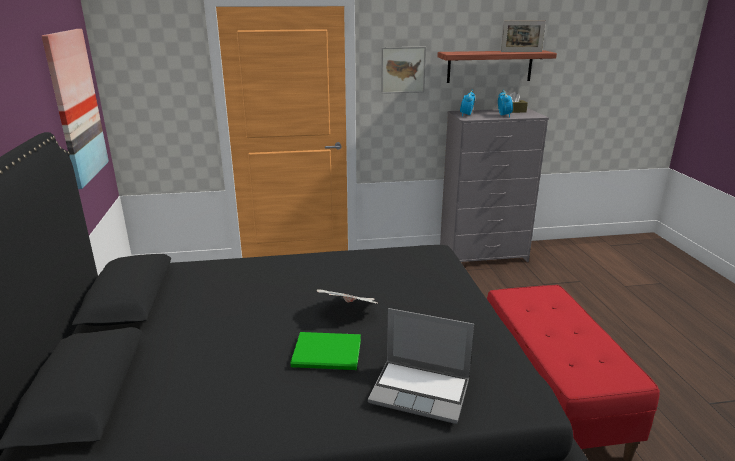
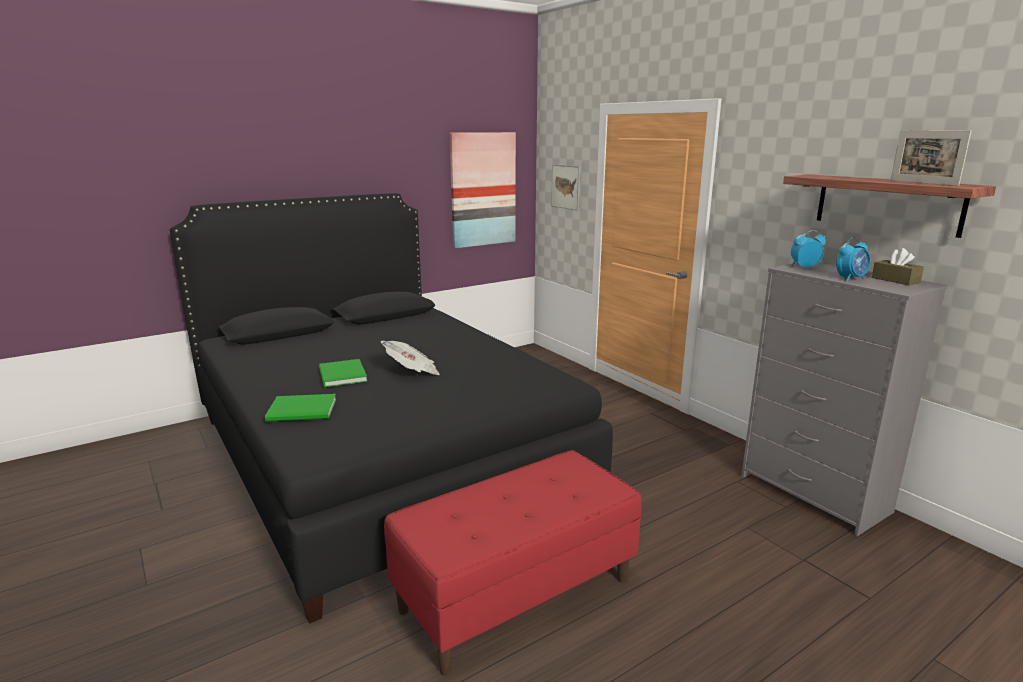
camera: 65 degrees right, 5 degrees down
laptop [368,308,474,424] -> green book [265,394,336,421]
picture [381,47,426,94] -> picture moved to [551,164,580,211]

